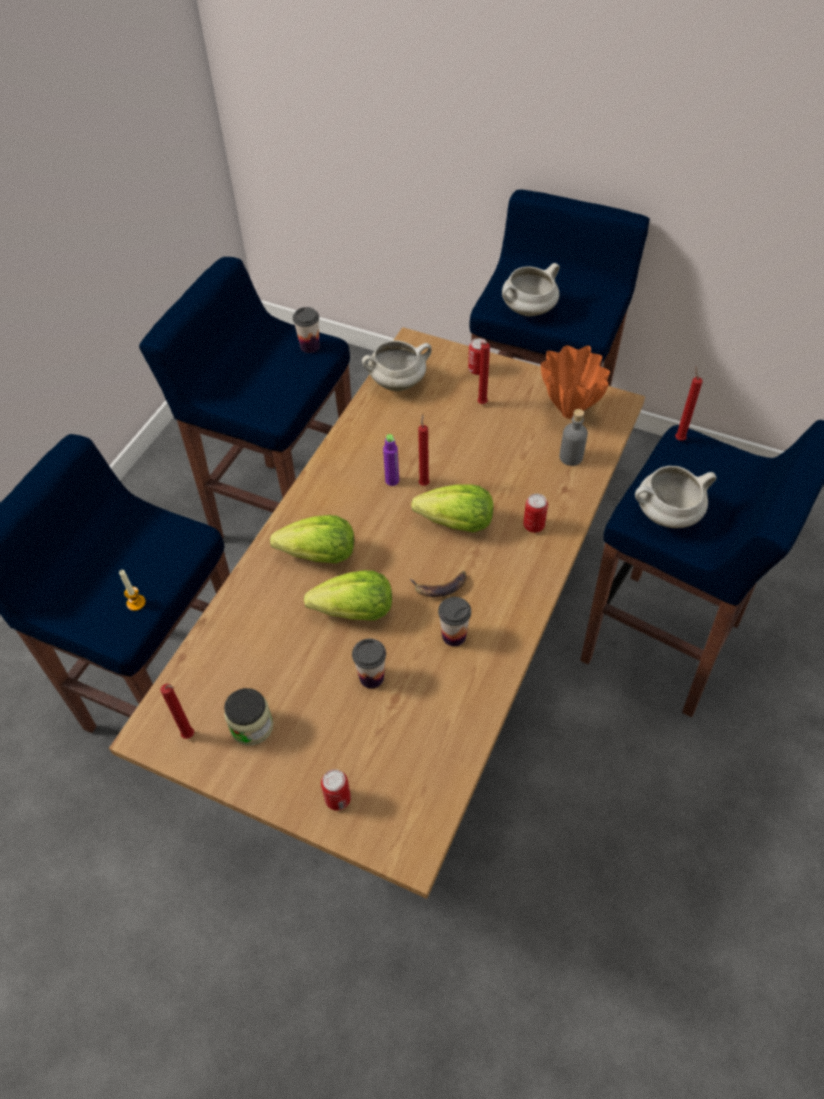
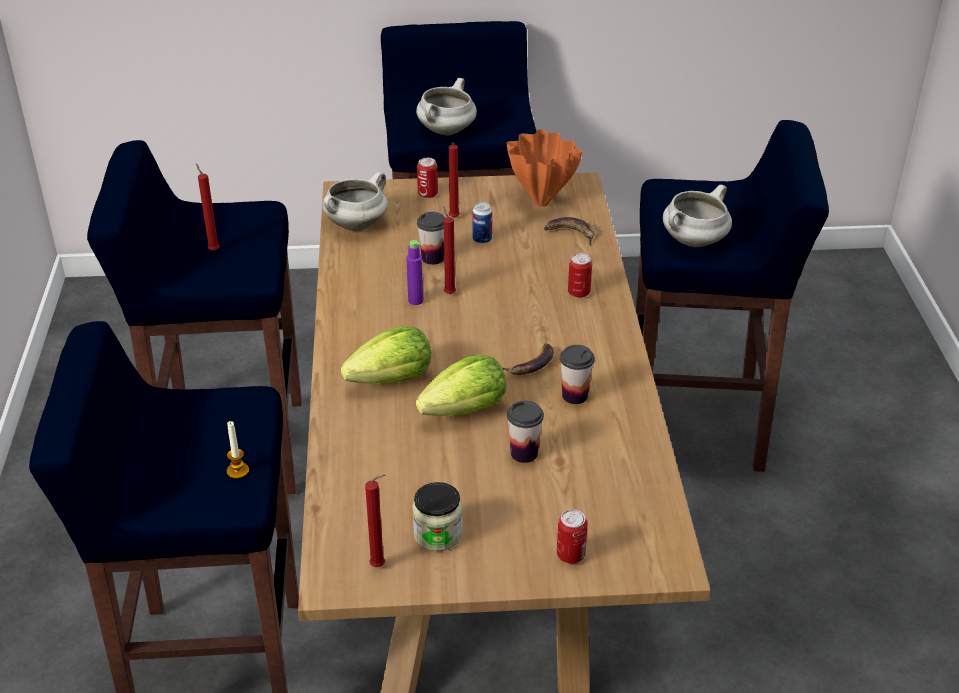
camera: 30 degrees left, 15 degrees down
cup [293,307,320,353] -> cup moved to [417,212,445,265]
lettuce [411,484,494,533] -> none
grey bottle [559,409,588,466] -> banana [544,217,595,246]
red candle [675,367,703,441] -> red candle moved to [196,163,220,251]
none -> can [472,202,492,244]

